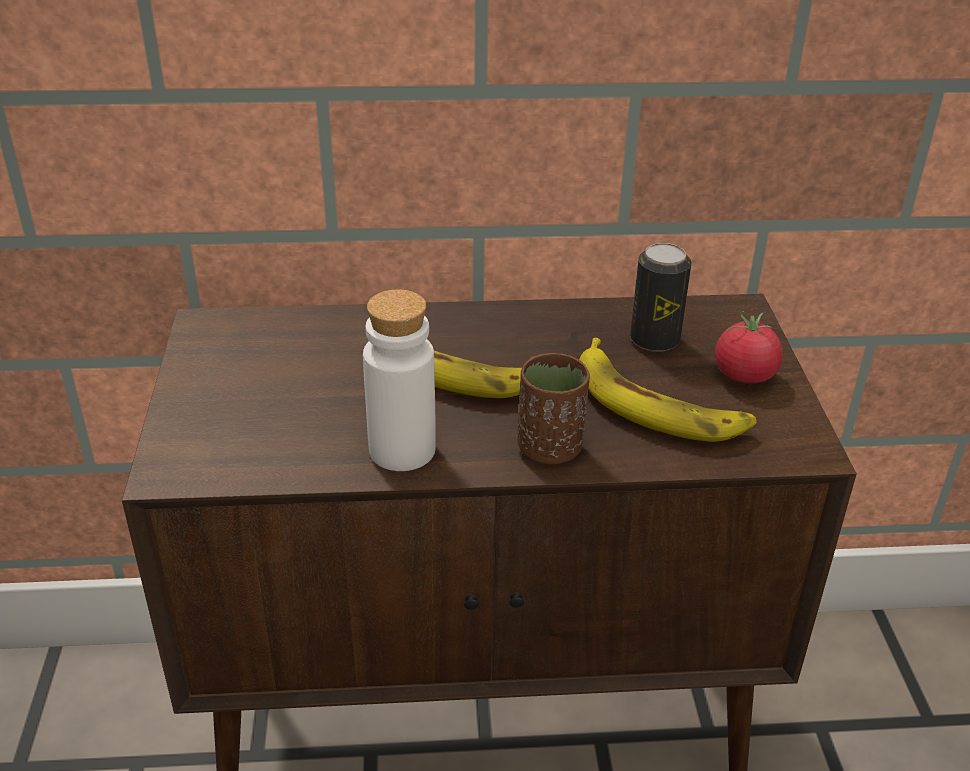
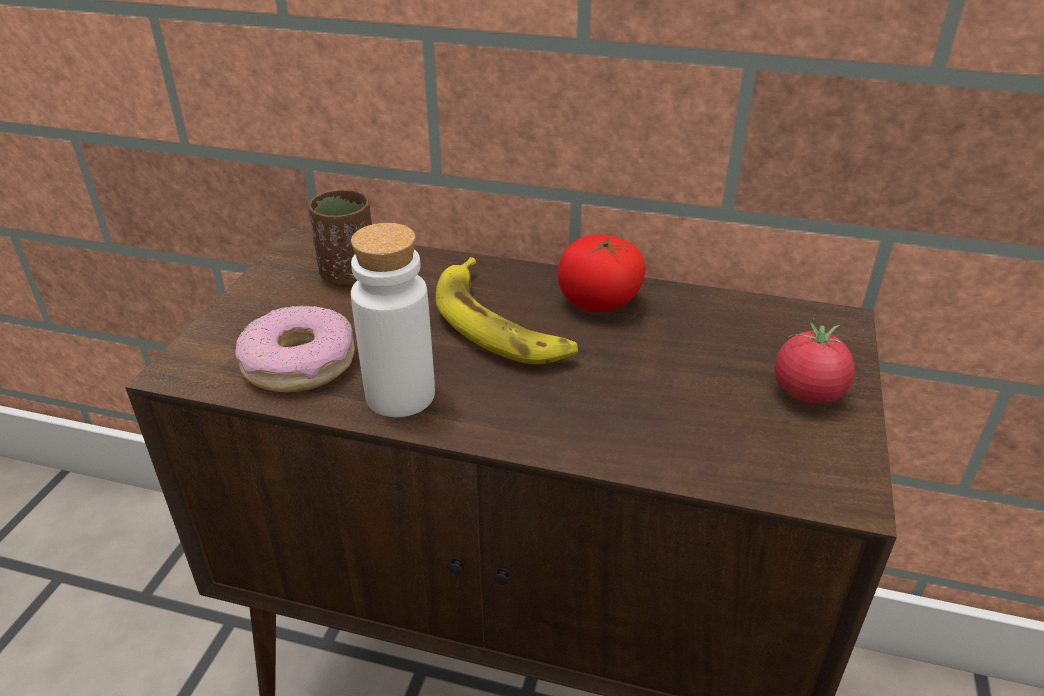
camera: 20 degrees right, 0 degrees up
brown cup [518,353,590,464] -> brown cup moved to [309,189,372,287]
banana [579,338,757,442] -> none
can [630,243,692,352] -> none
none -> donut [235,306,355,392]
none -> tomato [557,235,646,312]

